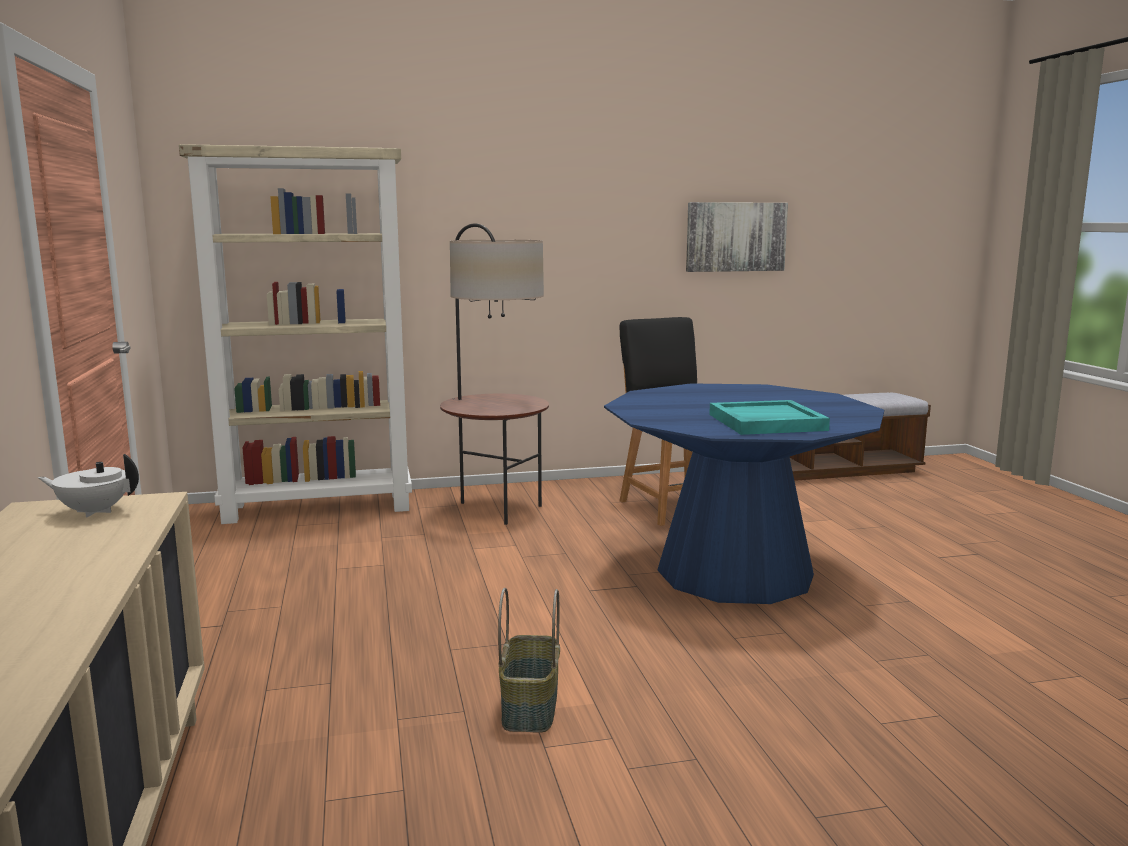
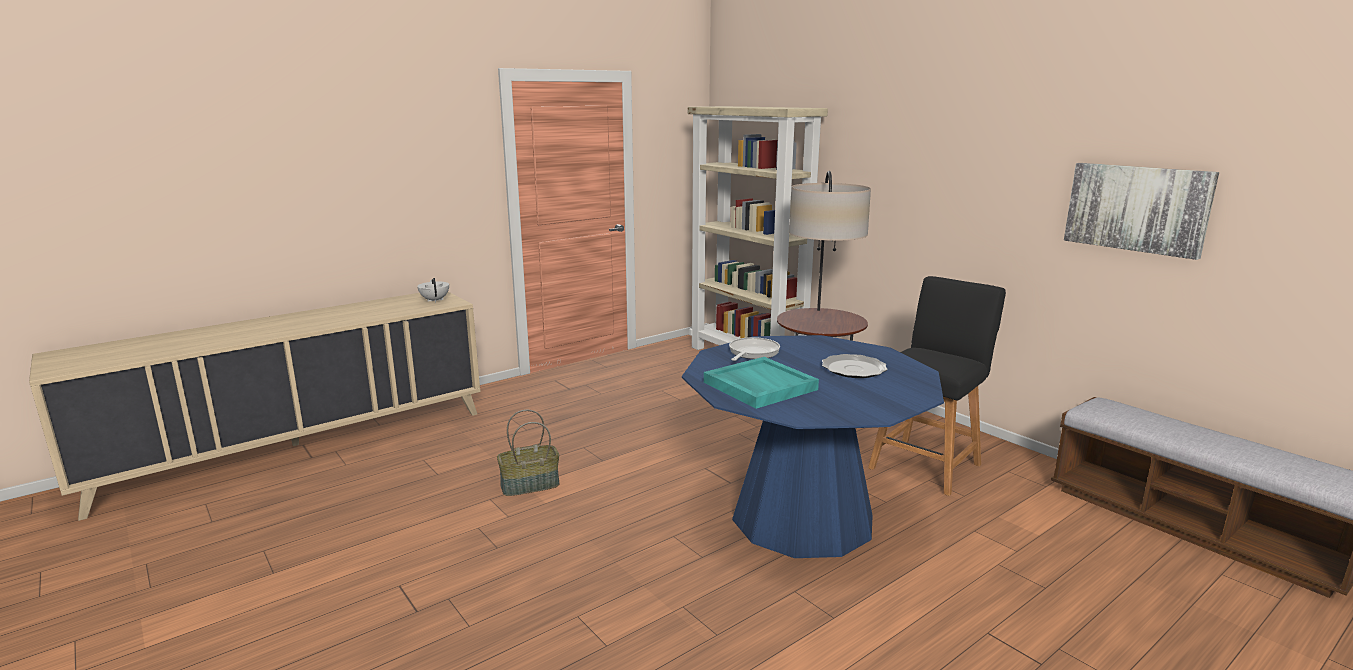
camera: 65 degrees right, 5 degrees up
none -> frying pan [729,337,780,361]
none -> plate [822,354,887,378]

